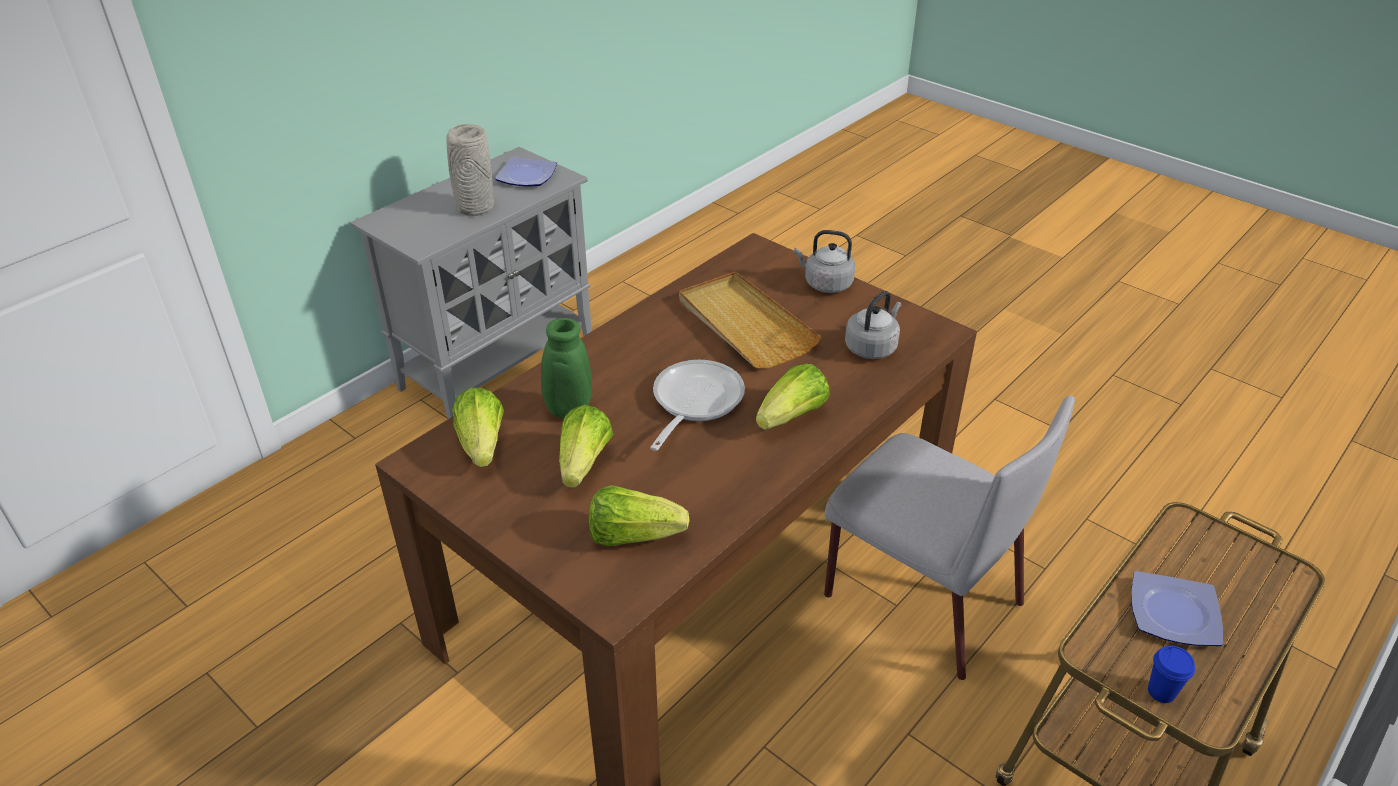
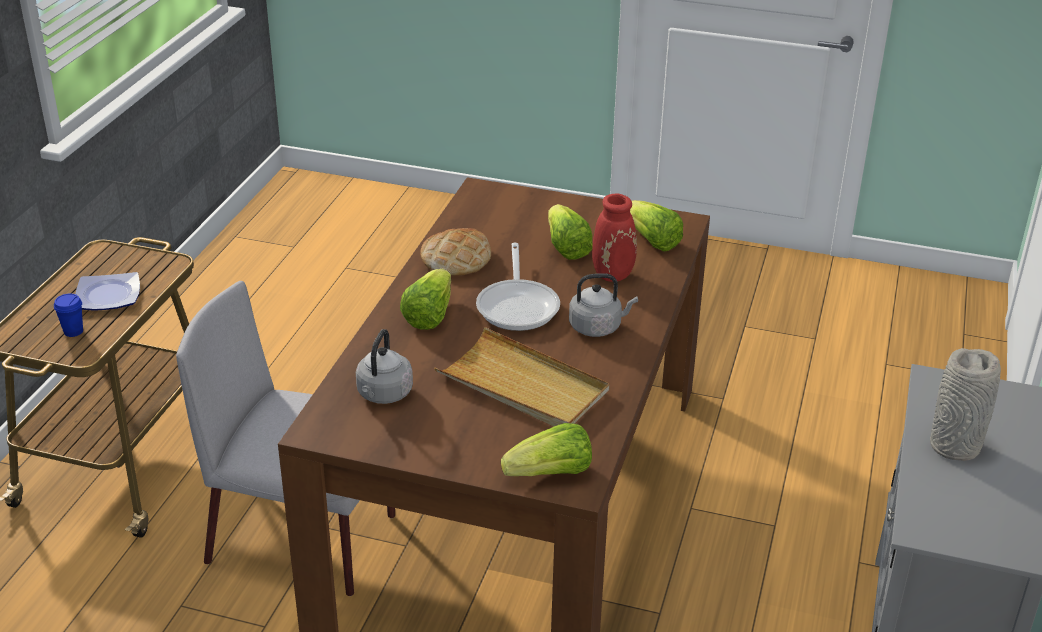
camera: 155 degrees right, 5 degrees down
plate [495,157,557,187] -> none
green vase [504,318,592,419] -> red vase [592,193,637,282]
lettuce [589,485,690,547] -> lettuce moved to [501,423,592,476]
grey kettle [794,230,855,293] -> grey kettle moved to [569,273,638,337]
blue cup [1148,645,1195,703] -> blue cup moved to [54,294,83,337]
none -> bread [420,228,491,276]

